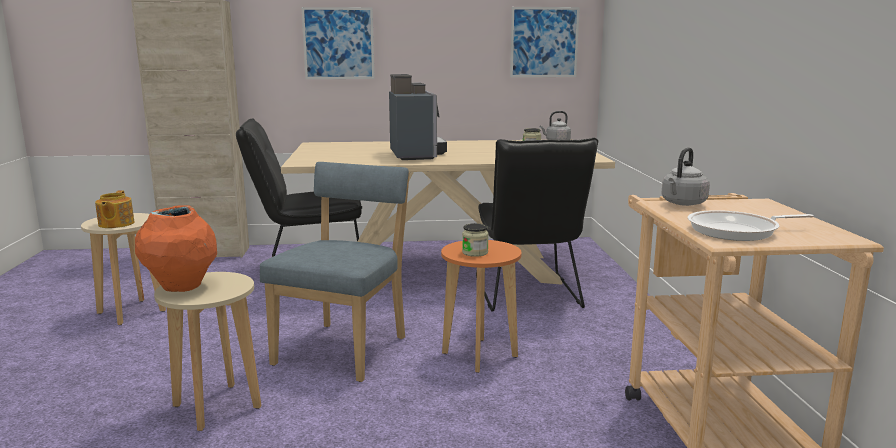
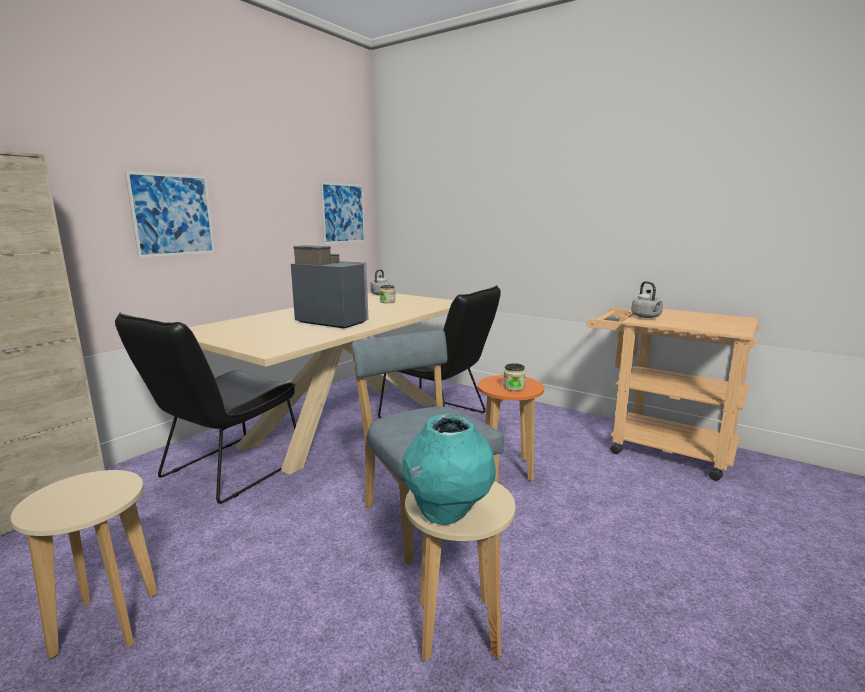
camera: 50 degrees left, 0 degrees up
teapot [95,190,135,228] -> none
orange vase [135,205,217,292] -> turquoise vase [402,414,496,525]
frying pan [688,210,814,241] -> none

